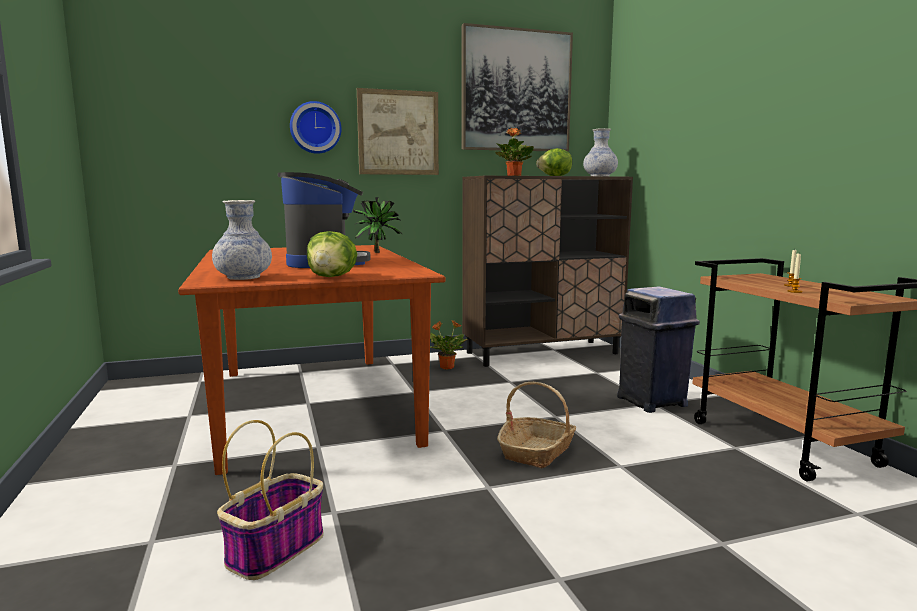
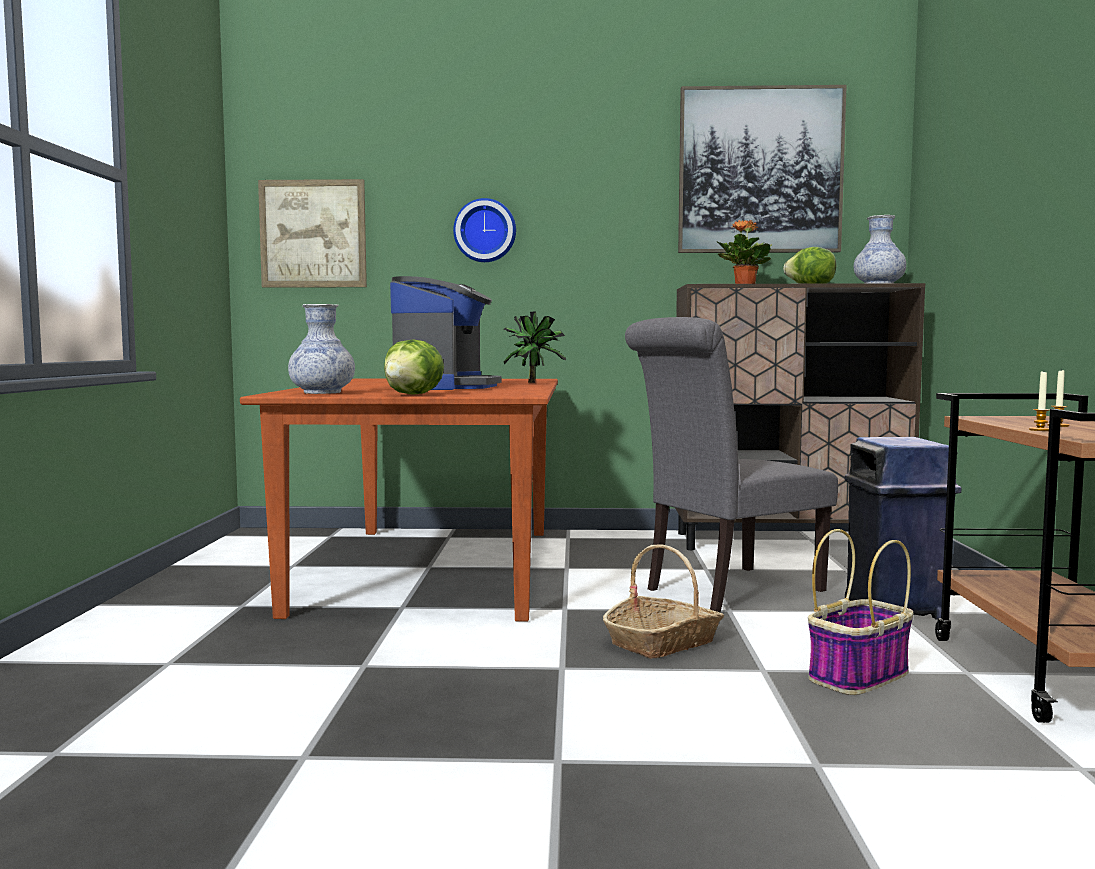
camera: 20 degrees right, 5 degrees down
basket [217,420,324,580] -> basket moved to [808,529,913,695]
picture [357,88,439,175] -> picture moved to [258,179,367,288]
potted plant [430,320,468,369] -> none
none -> grey chair [625,317,838,612]

